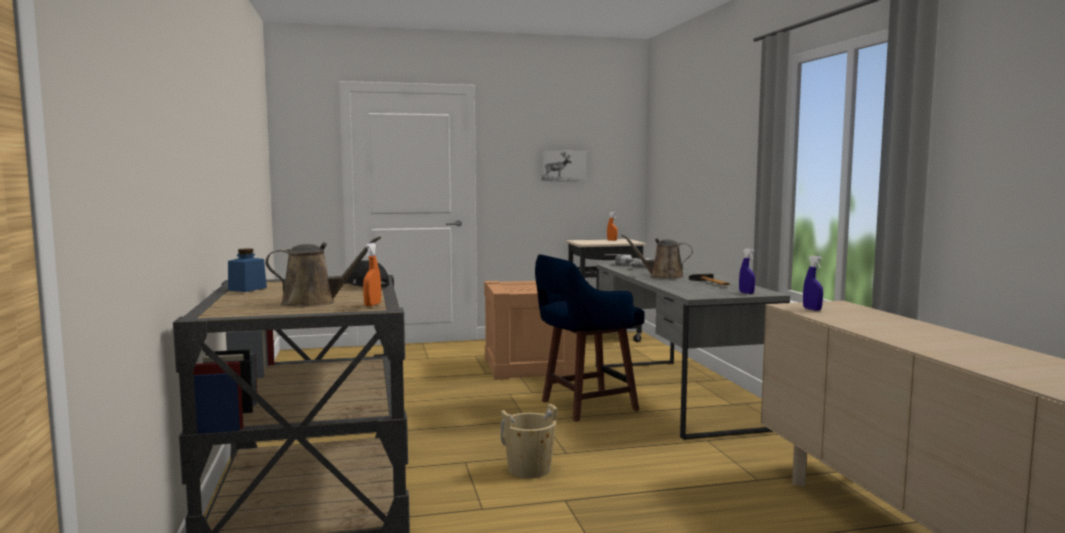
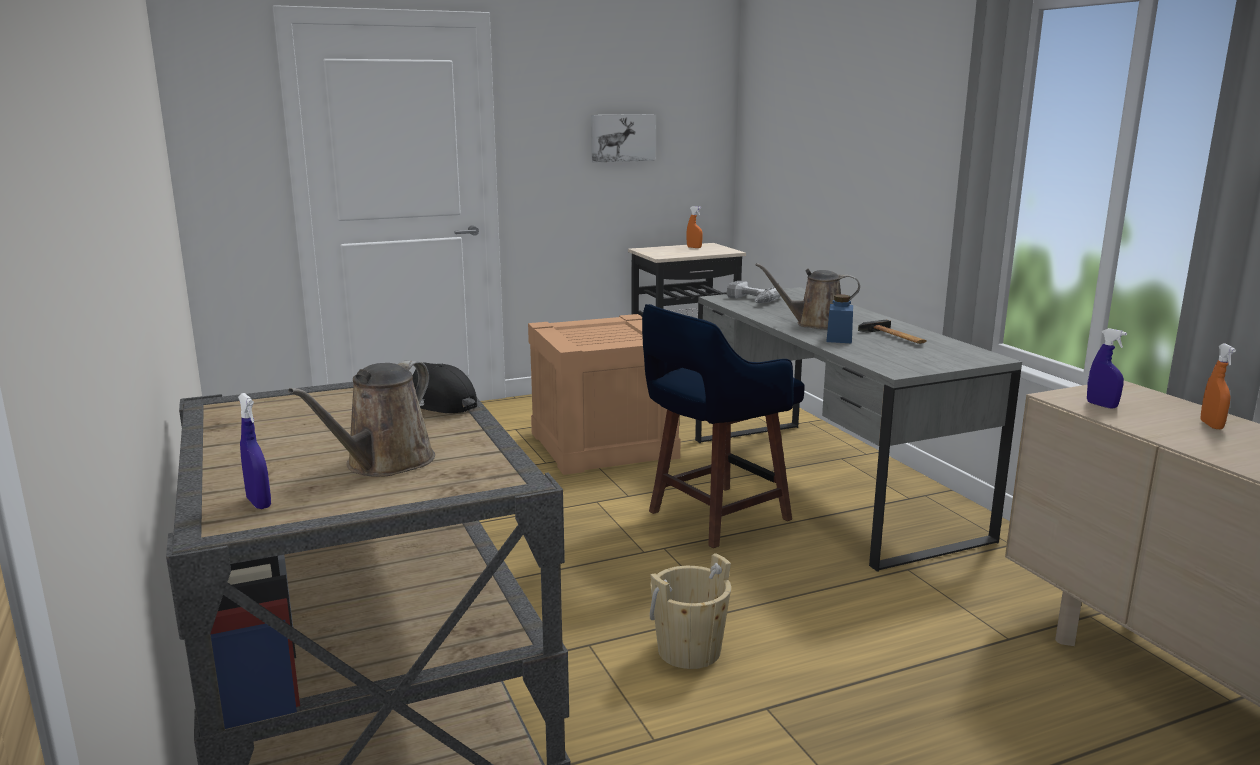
camera: 10 degrees left, 10 degrees up
blue jar [228,248,267,292] -> blue jar moved to [826,294,853,343]
brown watering can [265,236,381,307] -> brown watering can turned 135 degrees clockwise [288,361,435,477]
orange spray bottle [363,243,381,306] -> orange spray bottle moved to [1200,344,1236,429]
blue spray bottle [739,249,755,294] -> blue spray bottle moved to [238,393,271,509]

